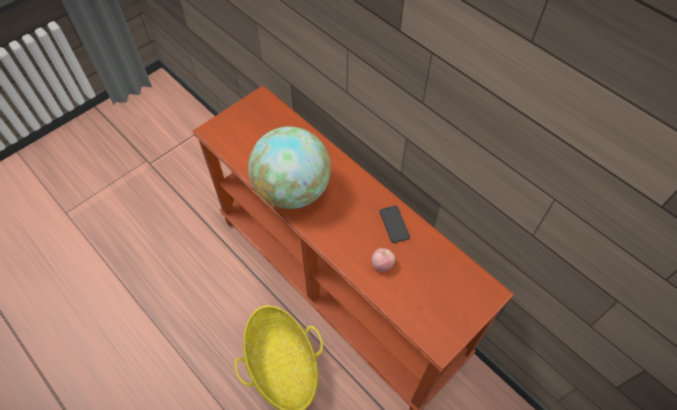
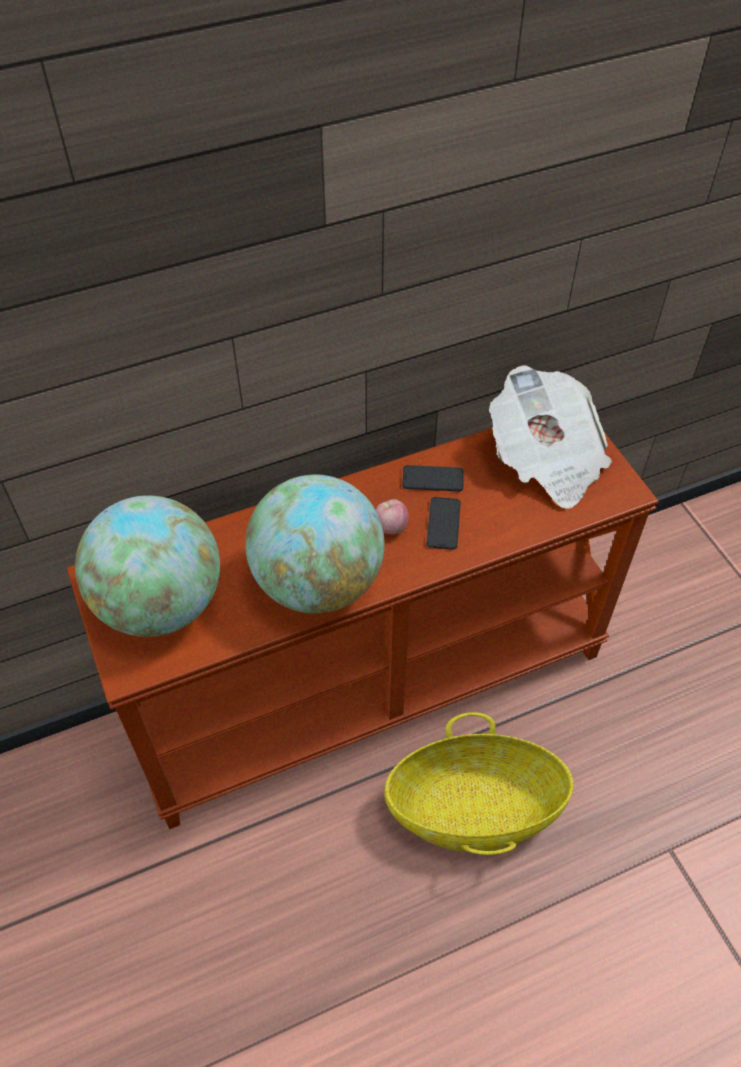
camera: 70 degrees left, 5 degrees down
apple [371,248,395,272] -> apple moved to [375,499,409,534]
none -> globe [75,495,220,637]
none -> phone [426,497,461,550]
none -> newspaper [489,365,612,509]

